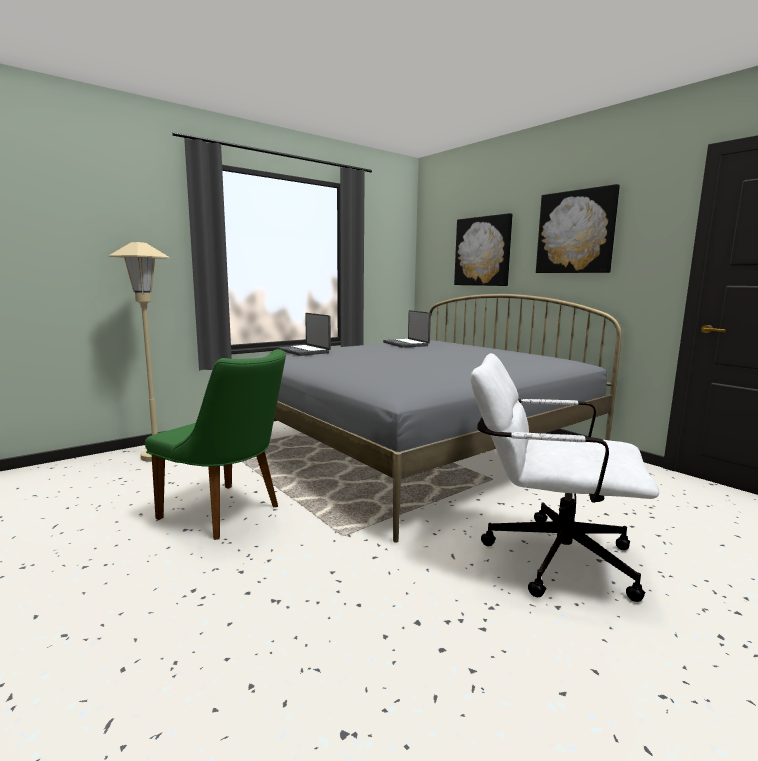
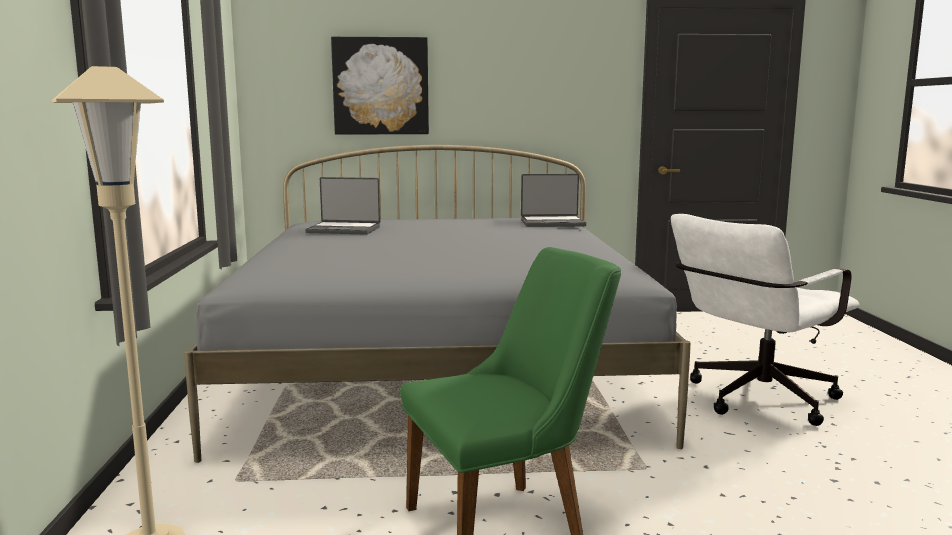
camera: 55 degrees left, 0 degrees up
laptop [277,313,331,356] -> laptop moved to [521,174,586,227]
picture [536,184,620,273] -> none

